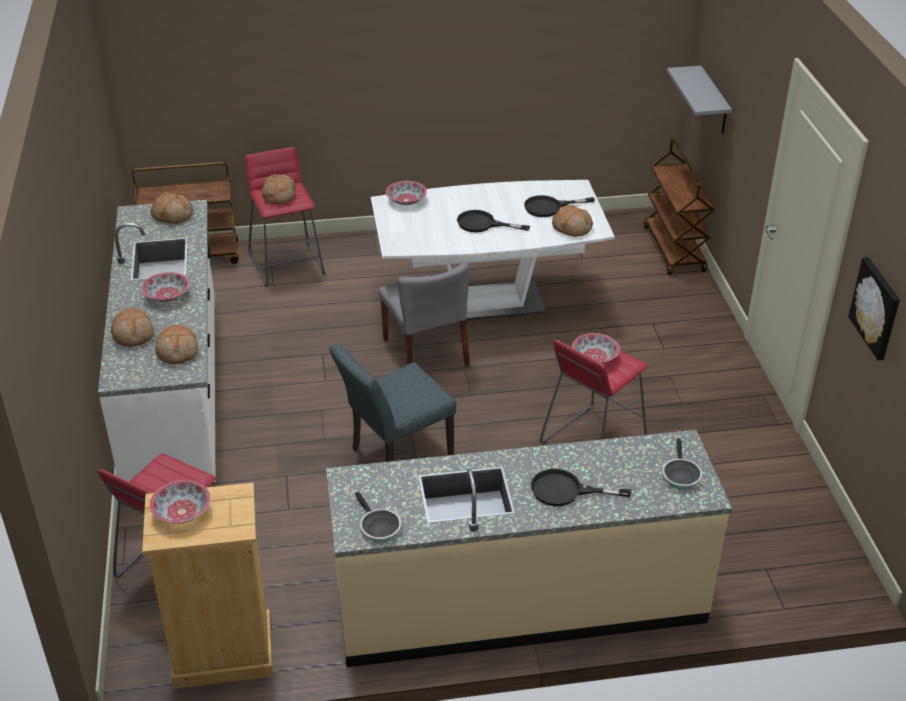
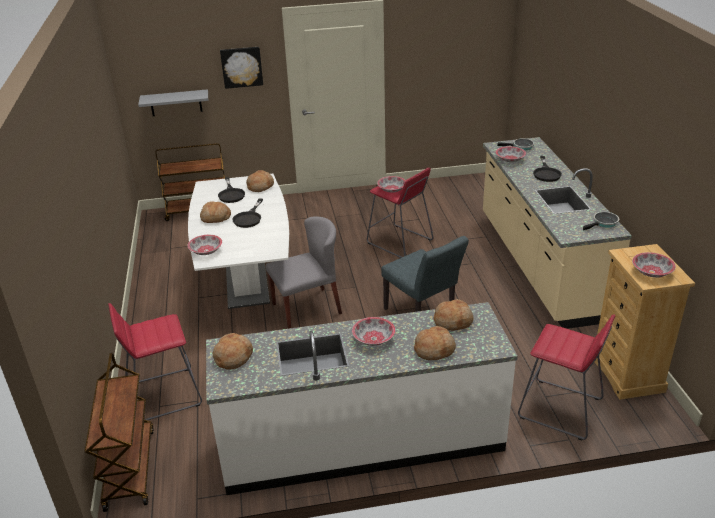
camera: 90 degrees left, 5 degrees down
bread [262,174,296,204] -> bread moved to [200,201,231,223]
picture [848,257,900,360] -> picture moved to [220,47,263,89]
none -> bowl [496,146,526,162]

